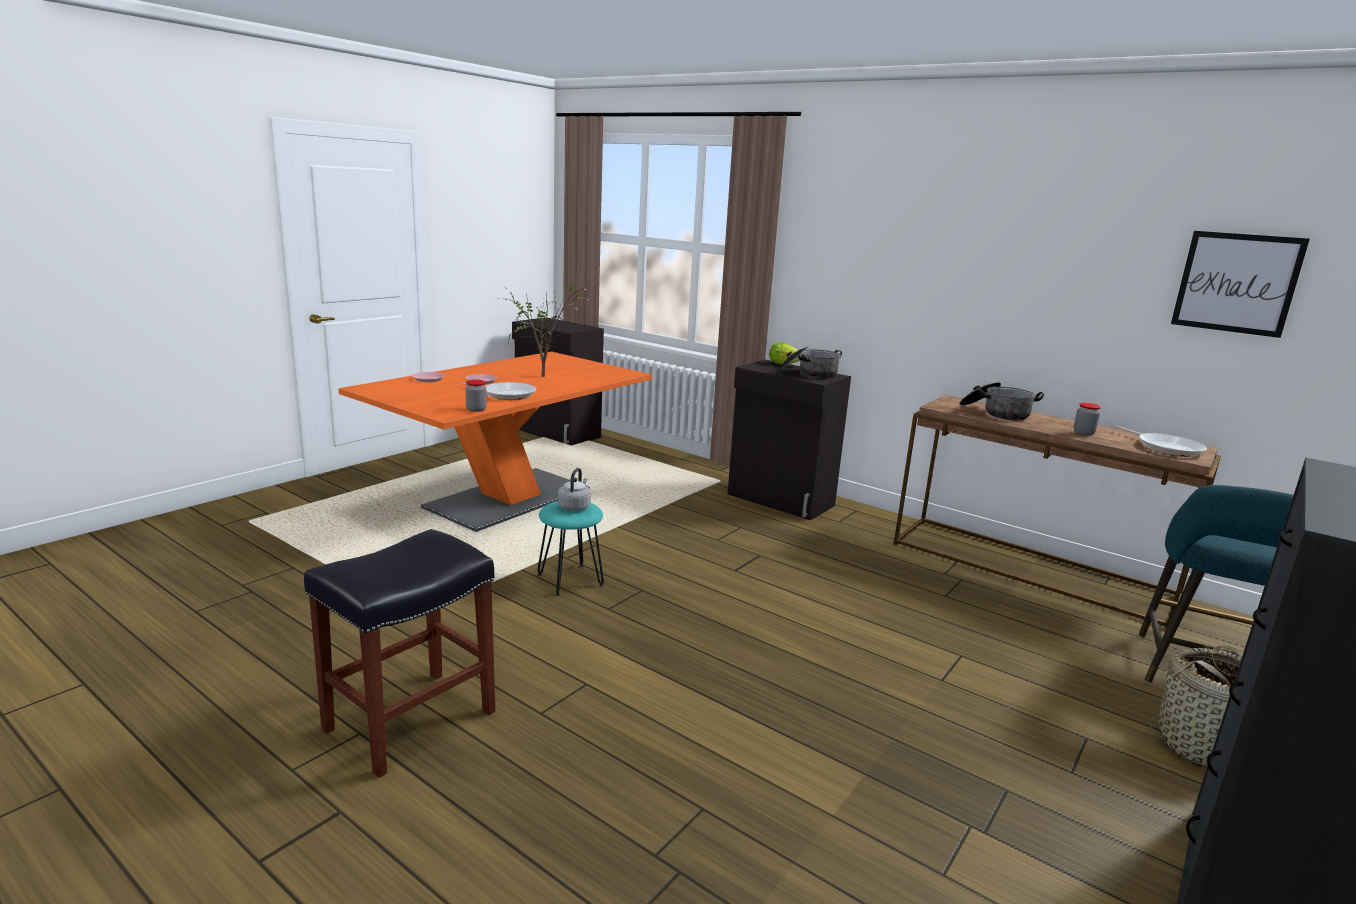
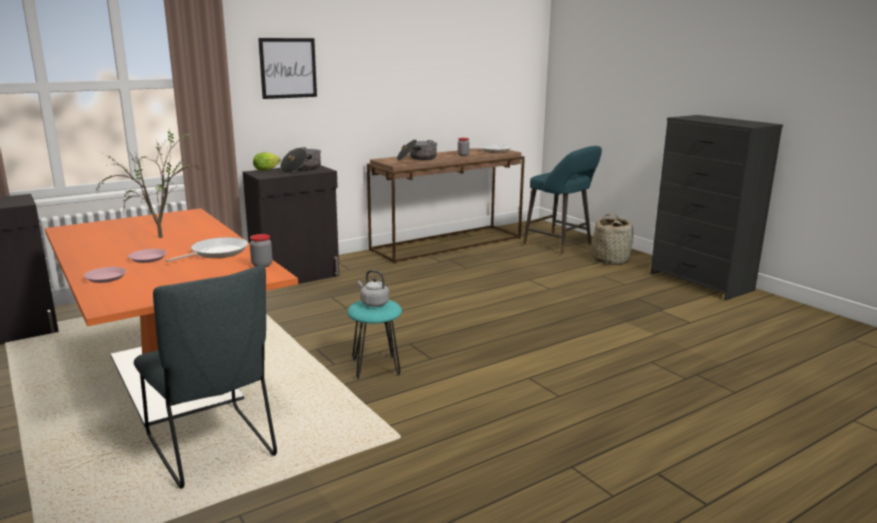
camera: 70 degrees left, 0 degrees up
black stool [304,529,495,778] -> none
picture [1171,231,1310,338] -> picture moved to [258,38,317,99]
none -> grey chair [134,266,277,489]

